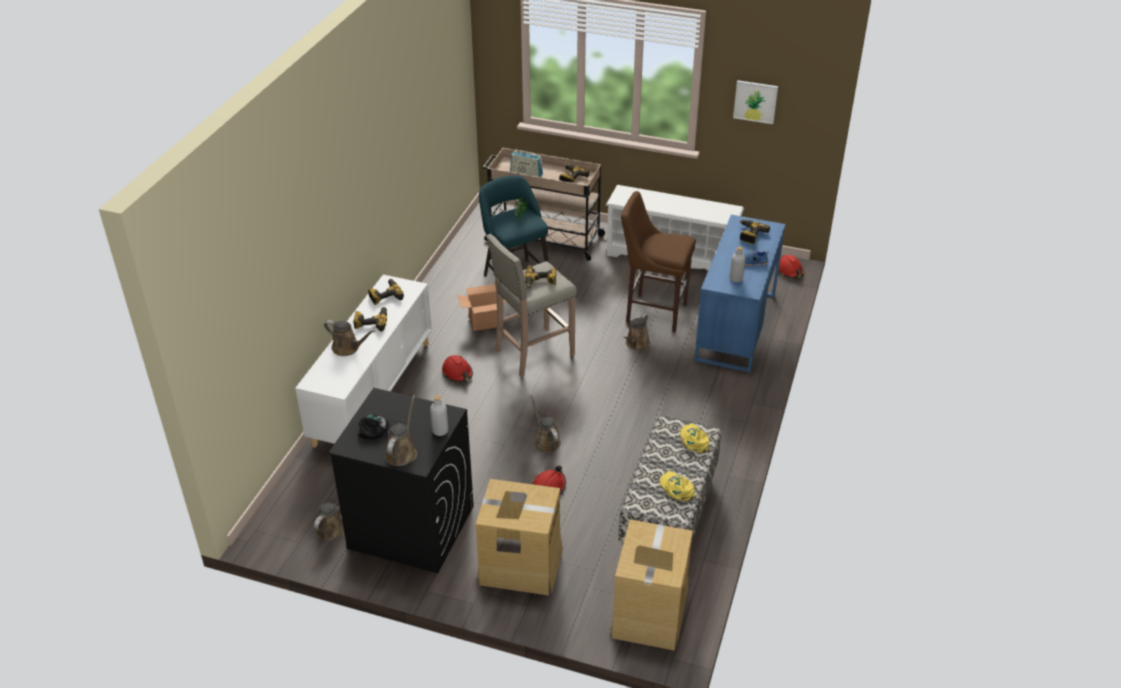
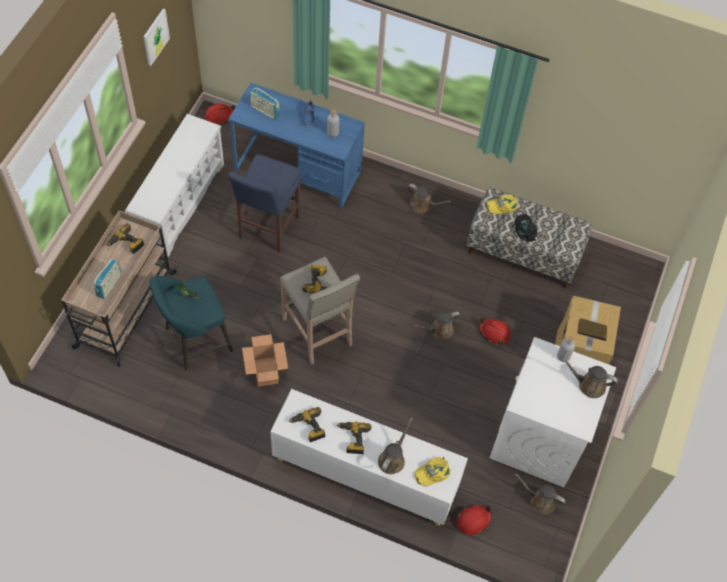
camera: 90 degrees left, 20 degrees up
black washing machine [328,388,474,573] -> white washing machine [489,337,616,487]
black cap [358,414,400,441] -> black cap moved to [515,214,537,242]
red hard hat [442,355,473,382] -> red hard hat moved to [456,505,492,535]
cardboard box [611,520,693,651] -> none
brown stool [621,191,696,332] -> blue stool [229,154,302,253]
brown watering can [623,314,650,350] -> brown watering can moved to [407,184,451,213]
yellow cap [660,471,698,501] -> yellow cap moved to [414,456,451,486]
power drill [740,219,770,244] -> radio [250,88,280,120]

